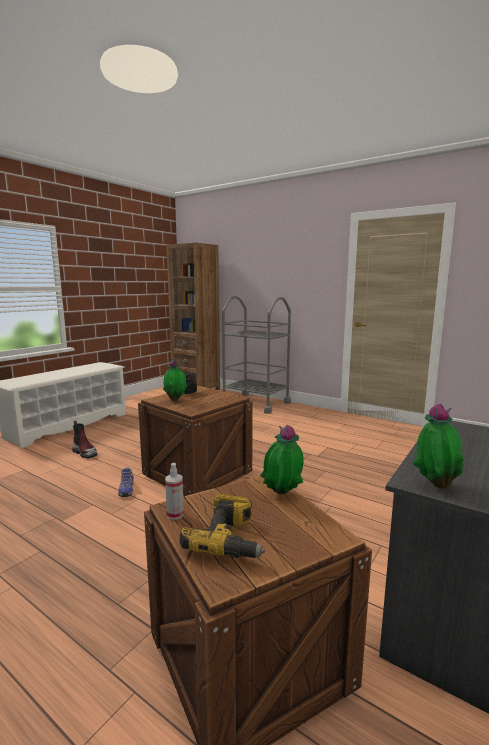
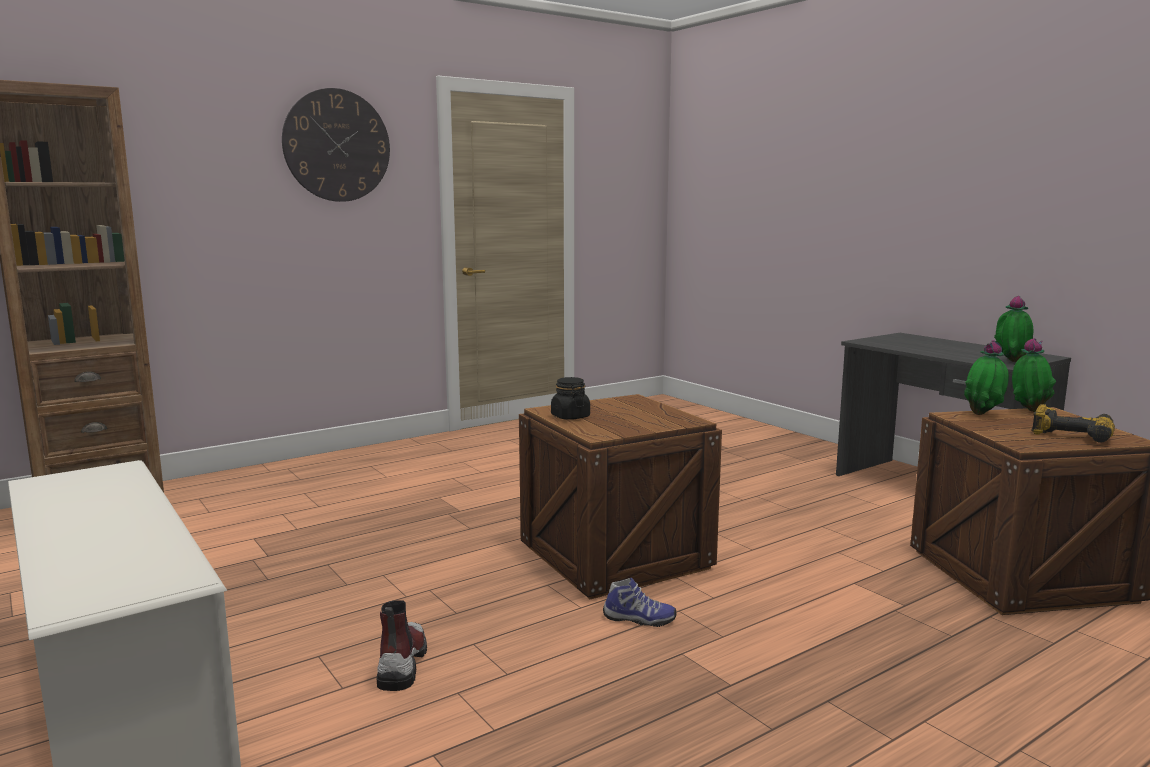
camera: 70 degrees left, 0 degrees up
boot [72,420,97,458] -> boot turned 60 degrees counterclockwise [376,600,427,691]
potted plant [163,359,187,401] -> potted plant moved to [1012,338,1056,412]
spray bottle [165,463,184,520] -> none
grey cart [222,296,291,414] -> none
none -> wall clock [282,88,390,202]

